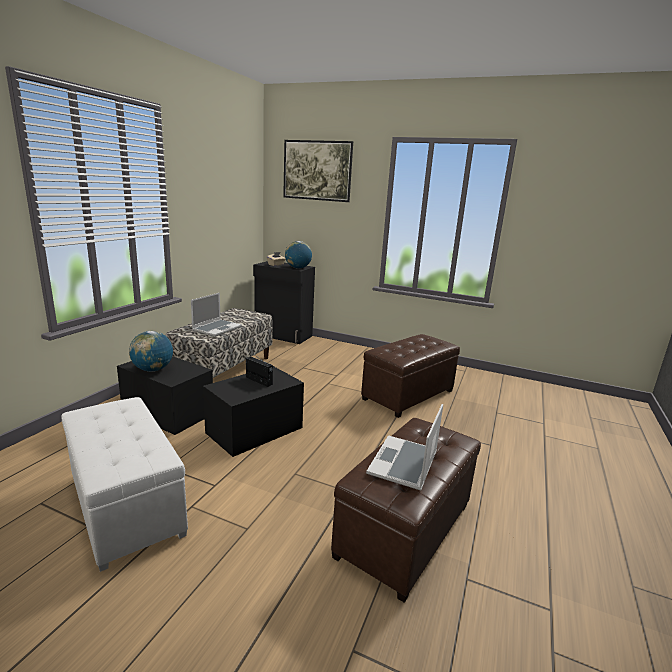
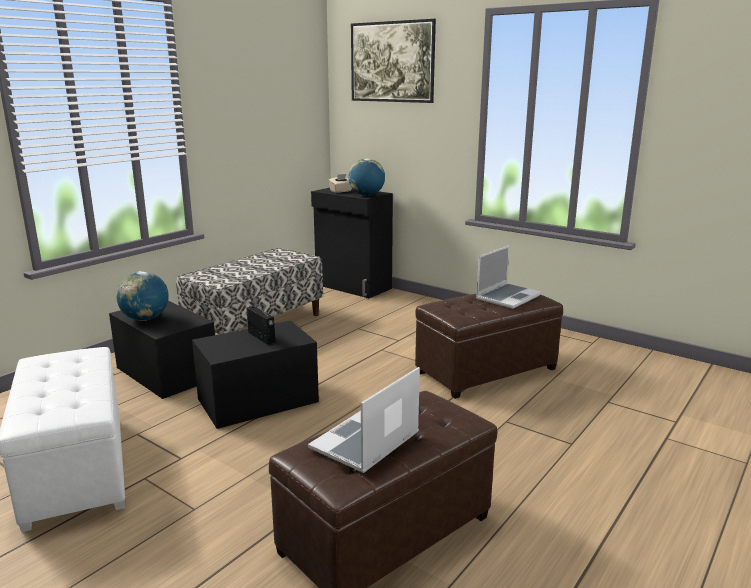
camera: 15 degrees right, 0 degrees up
laptop [191,293,242,337] -> laptop moved to [476,245,542,309]

